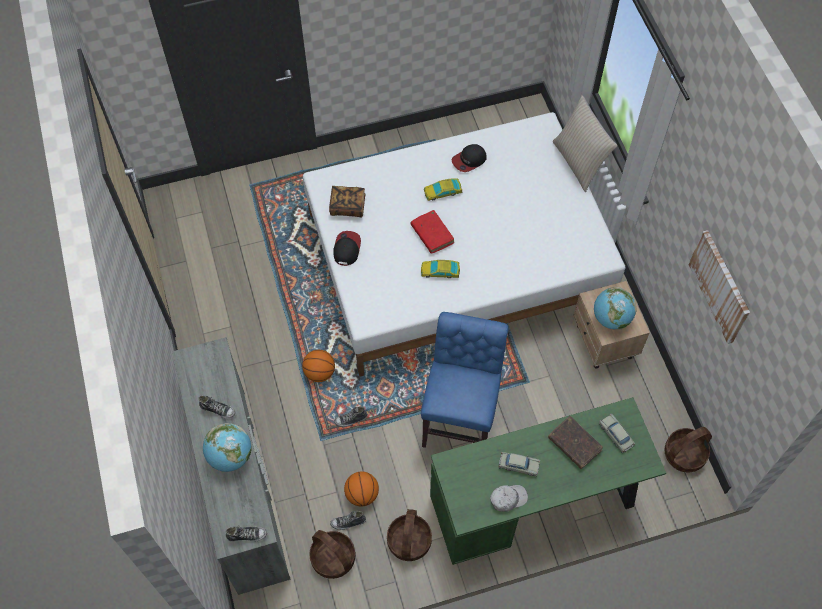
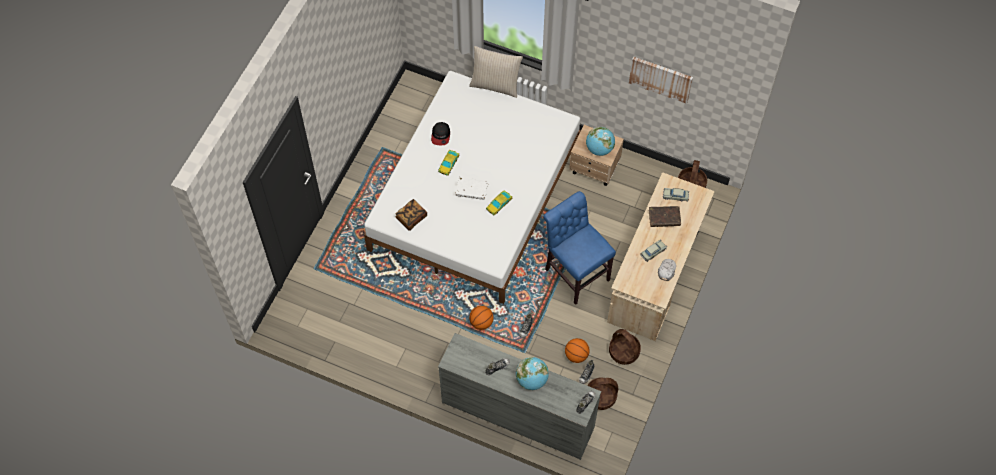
camera: 50 degrees left, 0 degrees up
cap [333,231,361,266] -> none
red book [411,210,454,254] -> white book [456,177,488,200]
green desk [430,397,666,565] -> beige desk [607,172,715,341]

